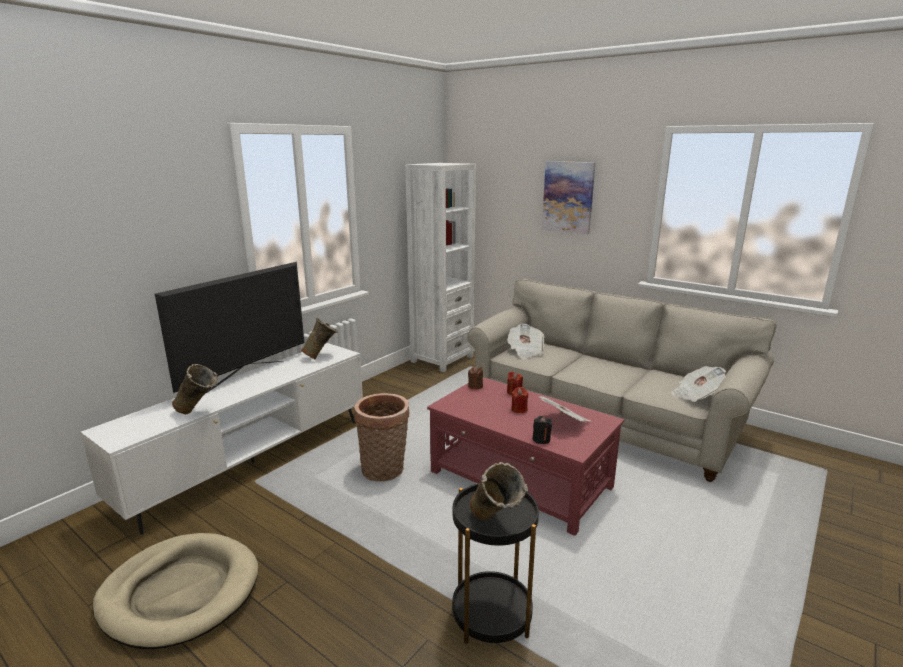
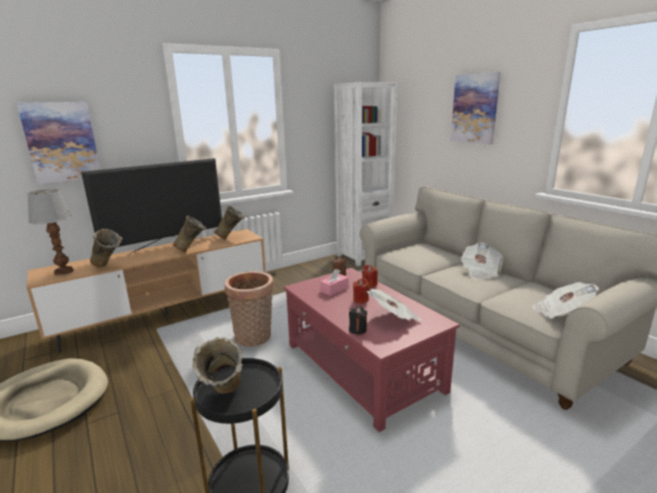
camera: 20 degrees right, 0 degrees up
white tv stand [80,343,363,535] -> brown tv stand [26,229,266,353]
newspaper [507,324,545,359] -> newspaper moved to [461,243,504,280]
none -> picture [17,102,101,184]
none -> table lamp [28,189,74,275]
none -> beige vase [173,215,207,252]
none -> pink tissue box [320,269,348,296]

